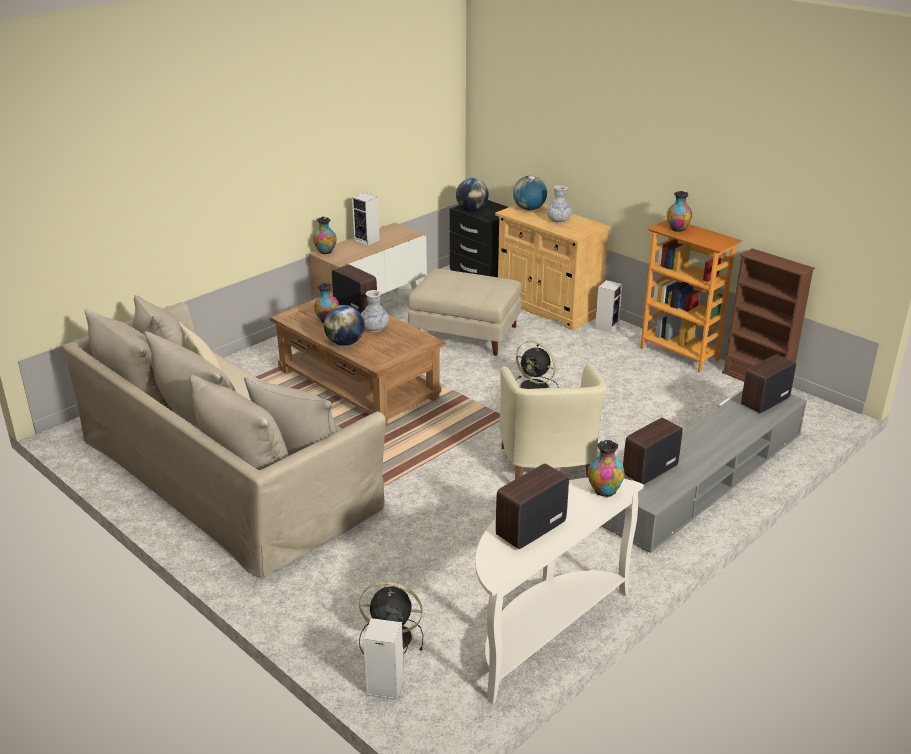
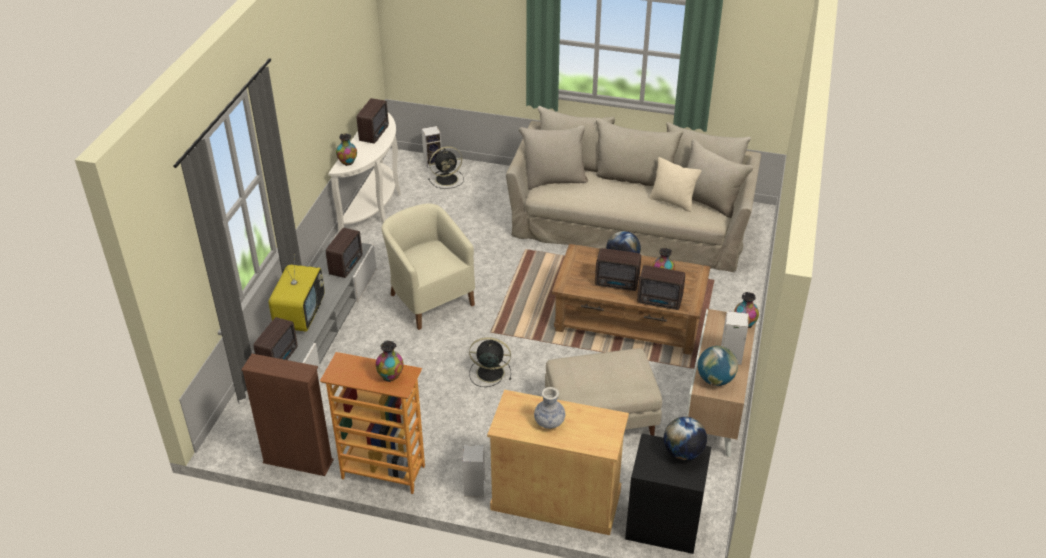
camera: 150 degrees right, 10 degrees up
vase [361,290,389,332] -> radio [595,248,641,291]
globe [513,176,547,210] -> globe moved to [698,346,738,386]
none -> television [268,254,325,332]

